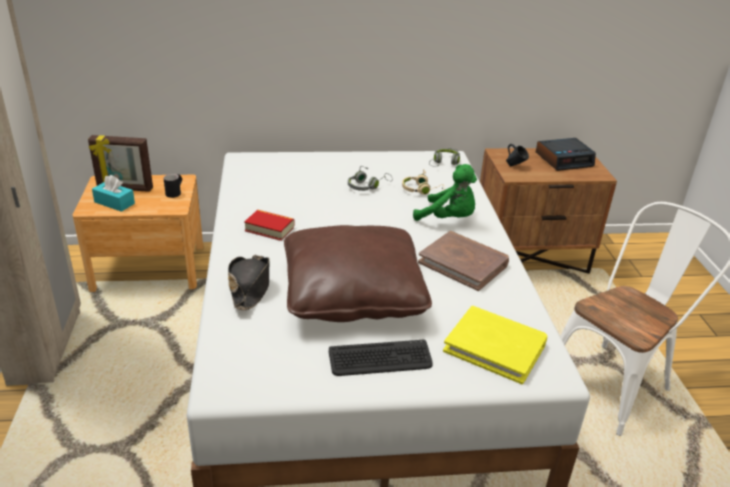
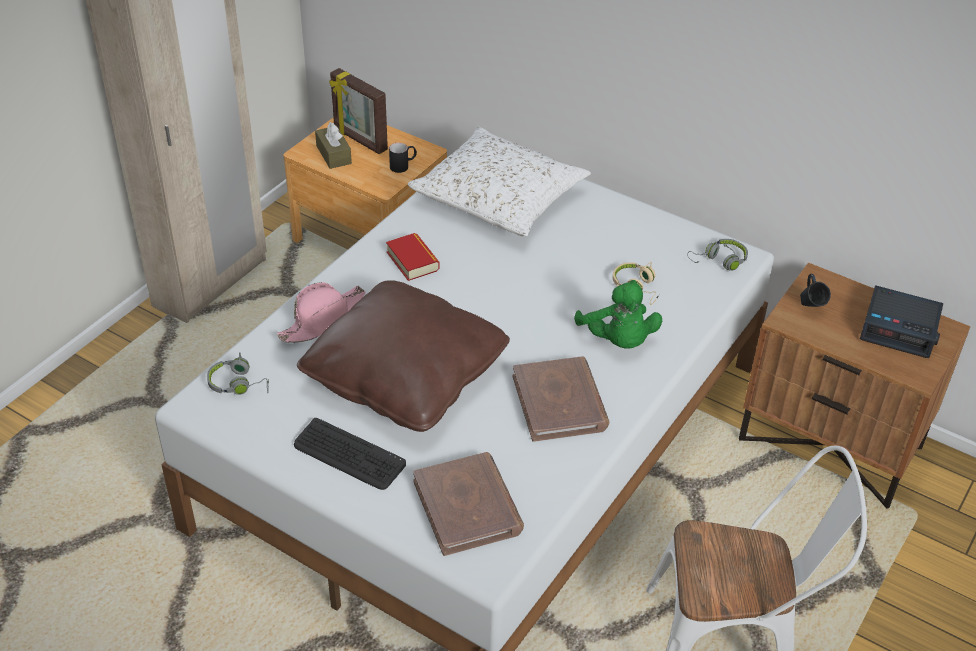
camera: 40 degrees right, 10 degrees up
turquoise tissue box [92,175,135,212] -> brown tissue box [315,122,352,169]
black hat [228,255,270,311] -> pink hat [277,282,365,343]
grey headphones [348,166,392,191] -> grey headphones moved to [207,352,269,395]
yellow book [443,306,547,384] -> brown book [413,452,524,556]
none -> white pillow [408,127,591,236]

